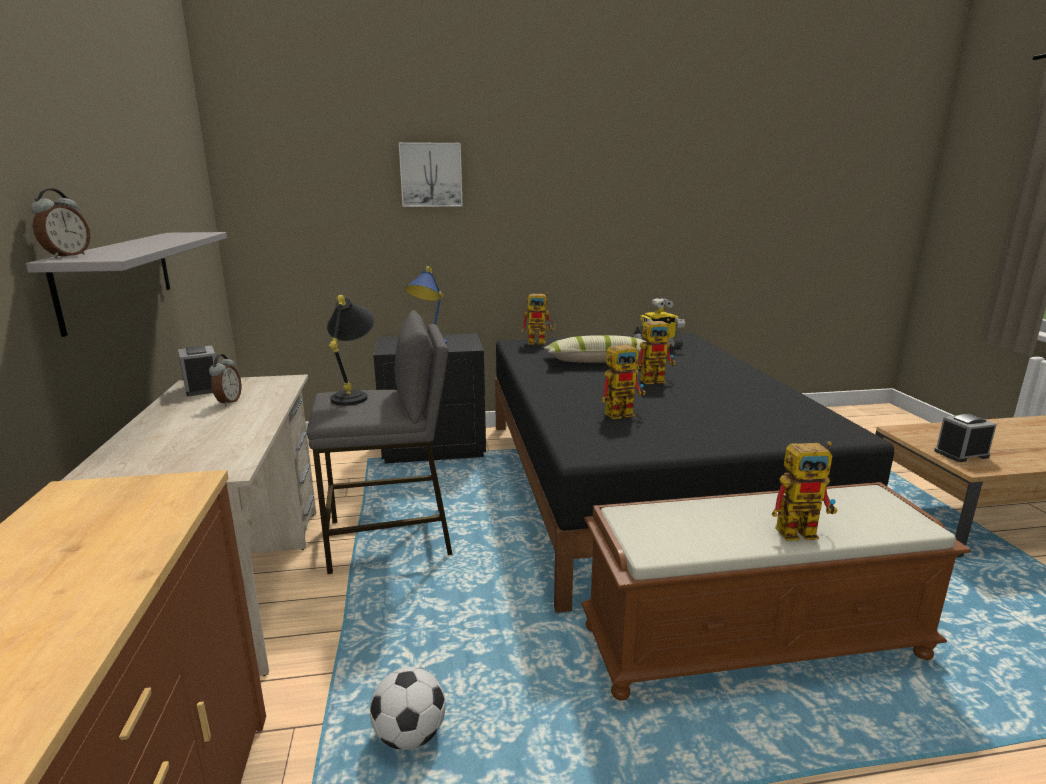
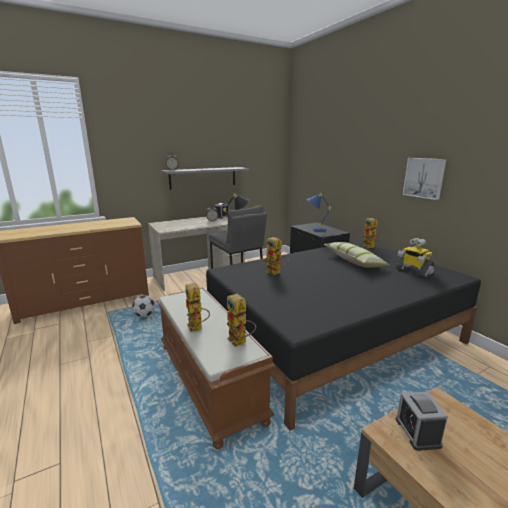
camera: 70 degrees right, 0 degrees up
picture [399,142,463,207] -> picture moved to [403,158,446,200]
toy robot [637,319,675,384] -> toy robot moved to [227,293,256,347]
alarm clock [934,414,997,462] -> alarm clock turned 150 degrees counterclockwise [396,392,448,451]

